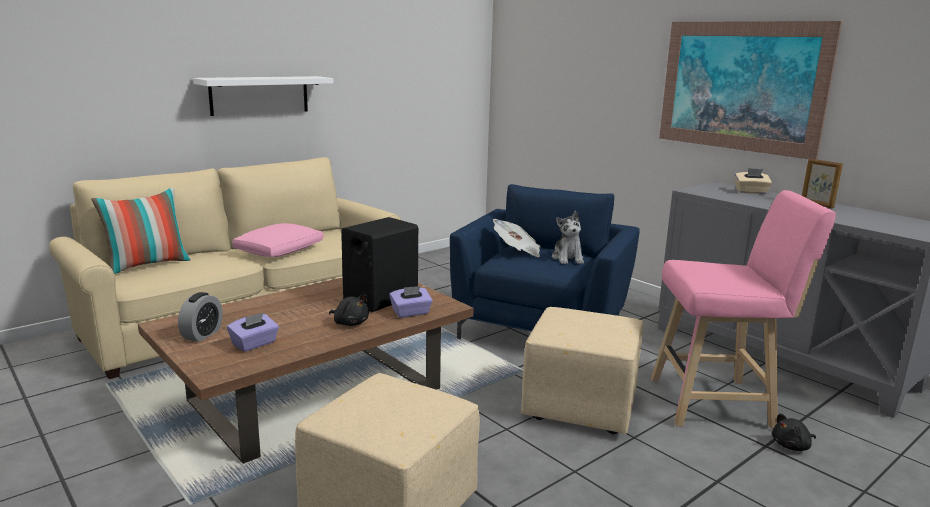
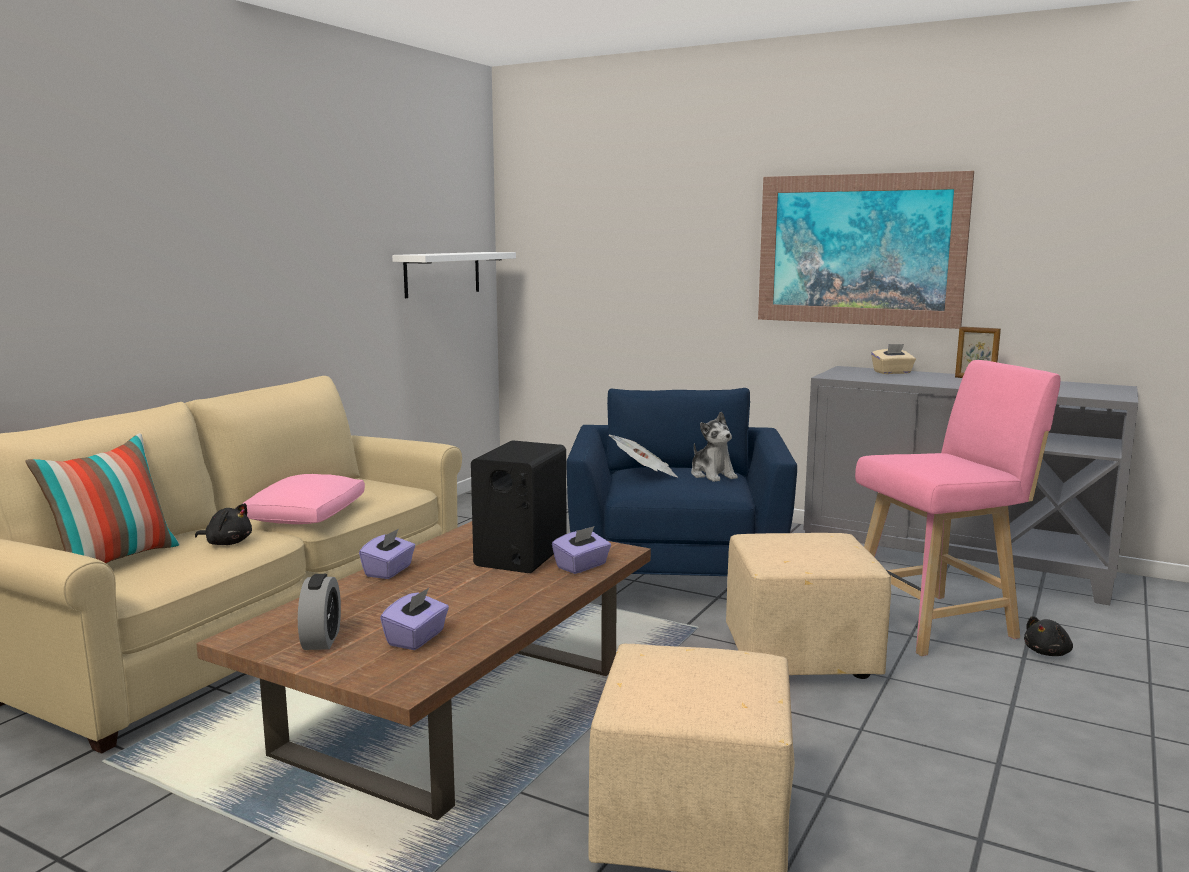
camera: 20 degrees left, 5 degrees down
white shelf [193,76,334,116] -> white shelf moved to [392,252,516,298]
black plush toy [329,295,369,326] -> black plush toy moved to [195,503,252,545]
none -> purple tissue box [359,529,415,579]

